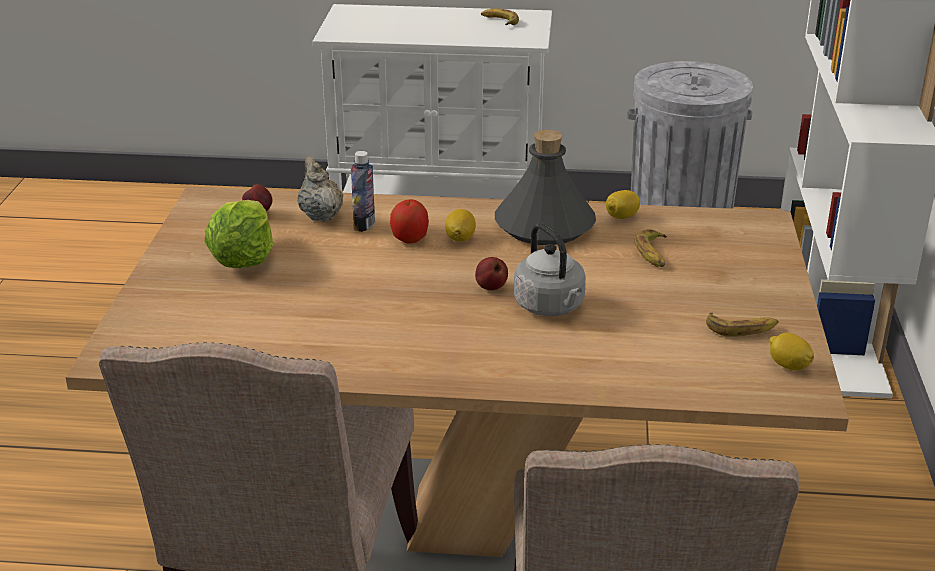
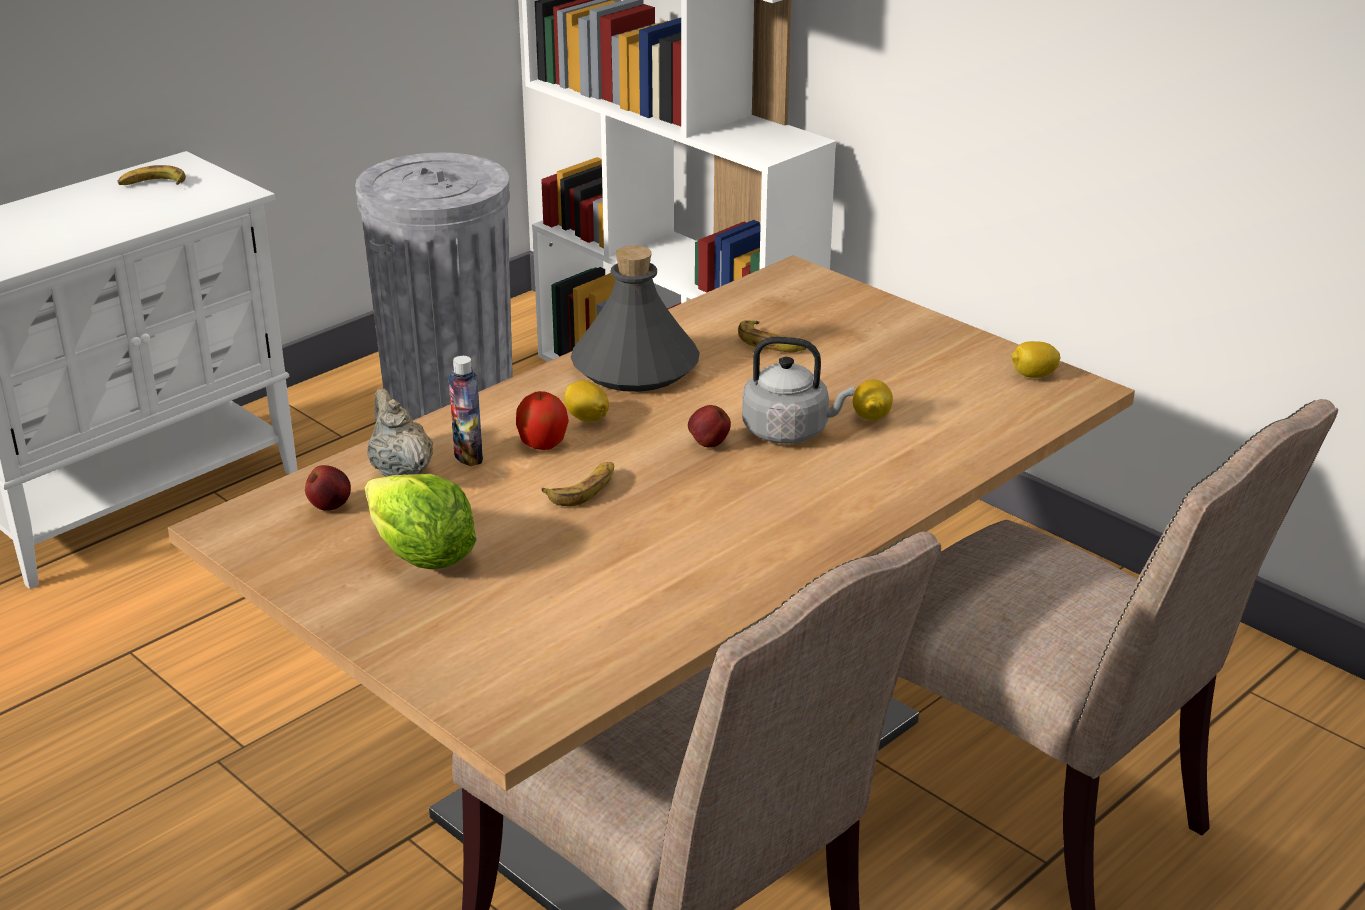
camera: 50 degrees left, 0 degrees up
beige teapot [297,156,344,222] -> beige teapot turned 45 degrees clockwise [367,388,433,477]
lemon [606,190,640,219] -> lemon moved to [853,380,893,421]
banana [706,313,779,337] -> banana moved to [541,462,614,506]

